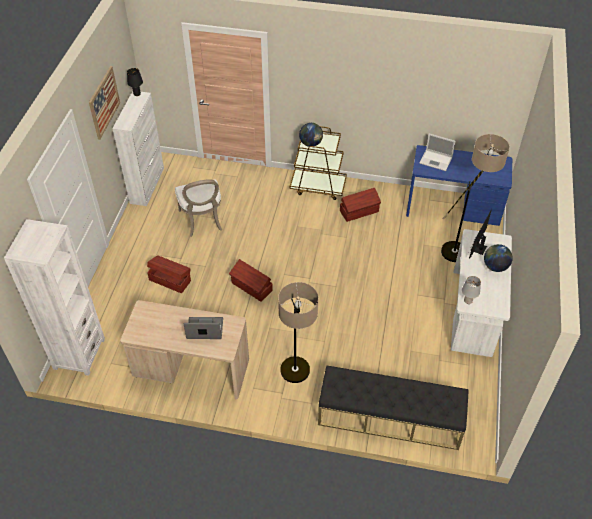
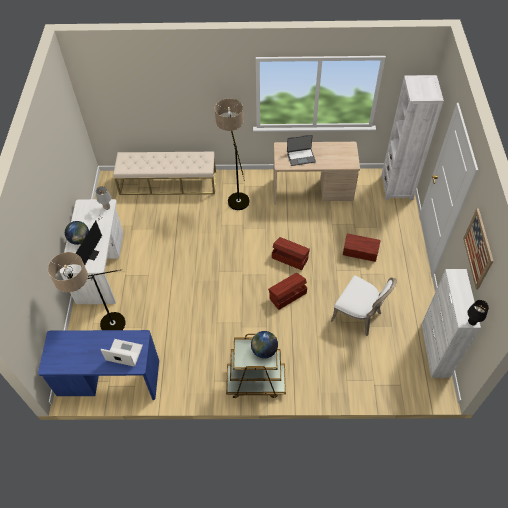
camera: 170 degrees right, 5 degrees up
white chair [175,179,222,237] -> white chair turned 150 degrees clockwise [331,275,397,336]
black bench [318,366,469,450] -> beige bench [113,151,216,195]
brown storage box [340,188,381,222] -> brown storage box moved to [268,272,307,310]

